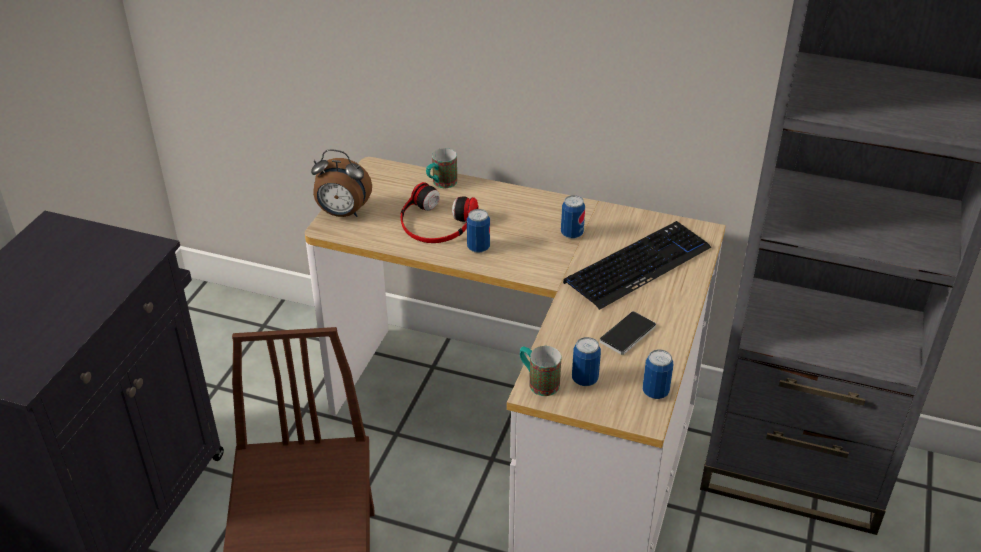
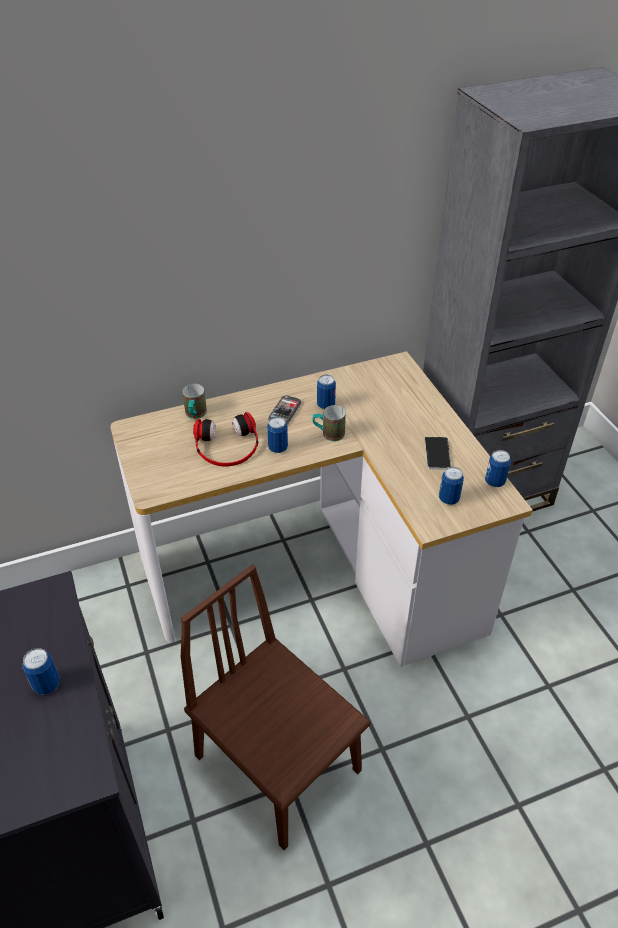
camera: 40 degrees left, 5 degrees up
alarm clock [311,150,372,217] -> none
mug [520,346,561,396] -> mug moved to [312,405,346,441]
keyboard [563,221,711,310] -> none
none -> can [22,648,60,695]
none -> phone [268,395,301,425]

